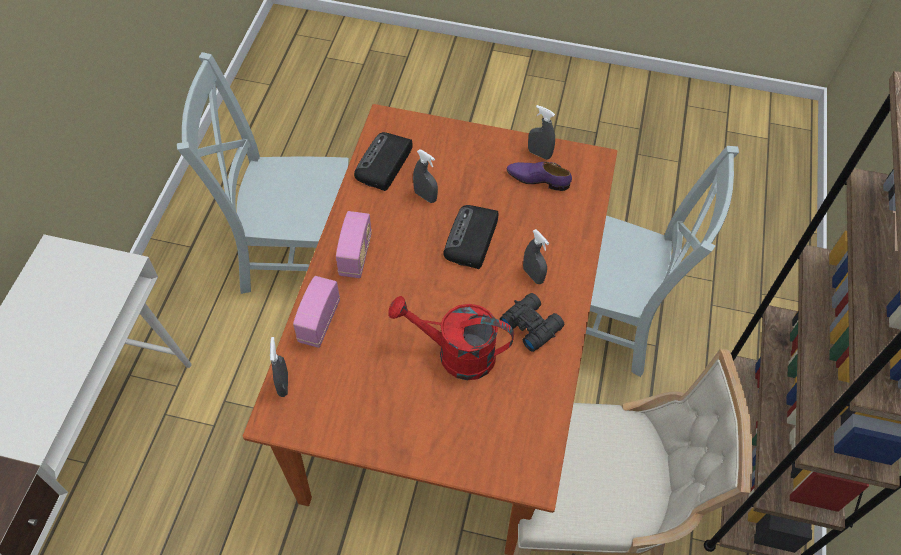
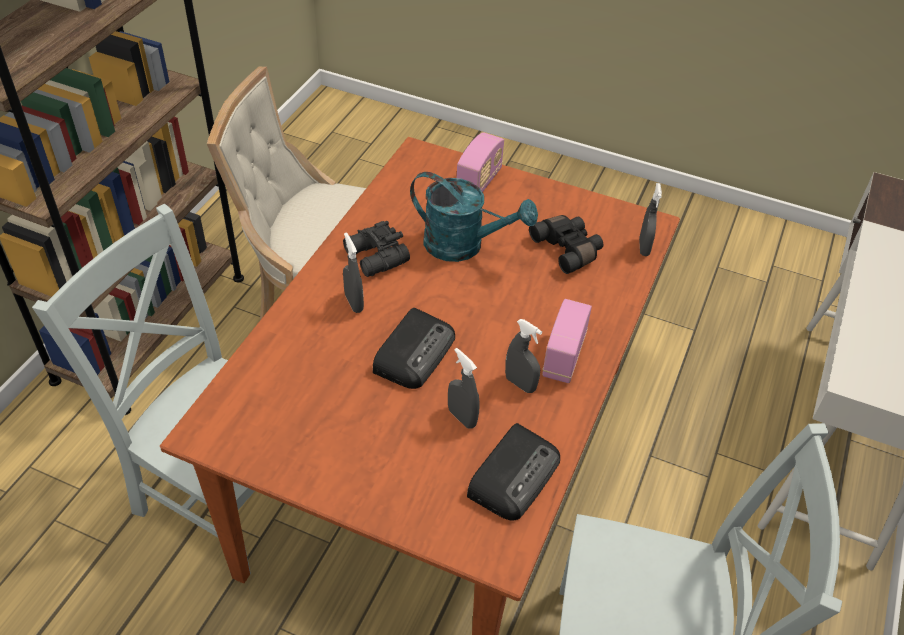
camera: 170 degrees left, 10 degrees down
radio [293,276,340,348] -> radio moved to [457,132,504,192]
red watering can [388,296,514,380] -> turquoise watering can [410,172,538,262]
purple shoe [507,162,572,191] -> none
grey spray bottle [528,105,555,160] -> grey spray bottle moved to [505,319,542,393]
none -> black binoculars [529,215,603,274]

